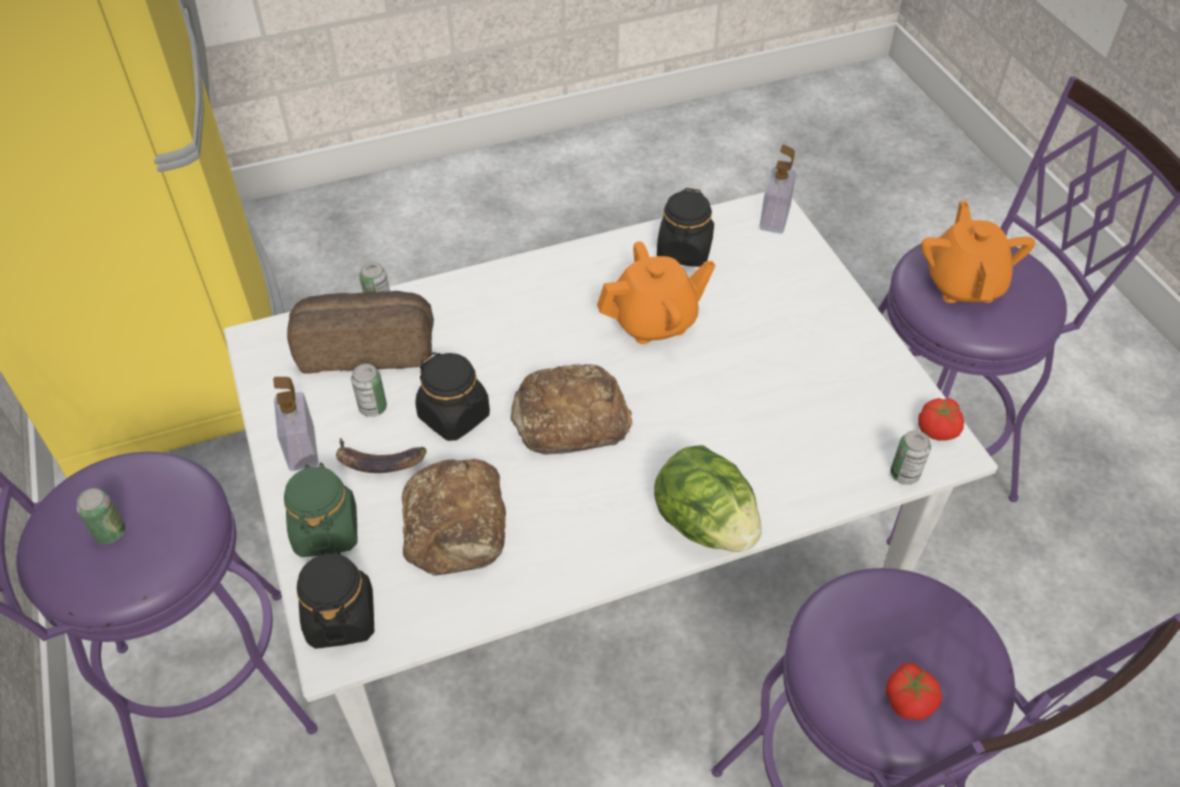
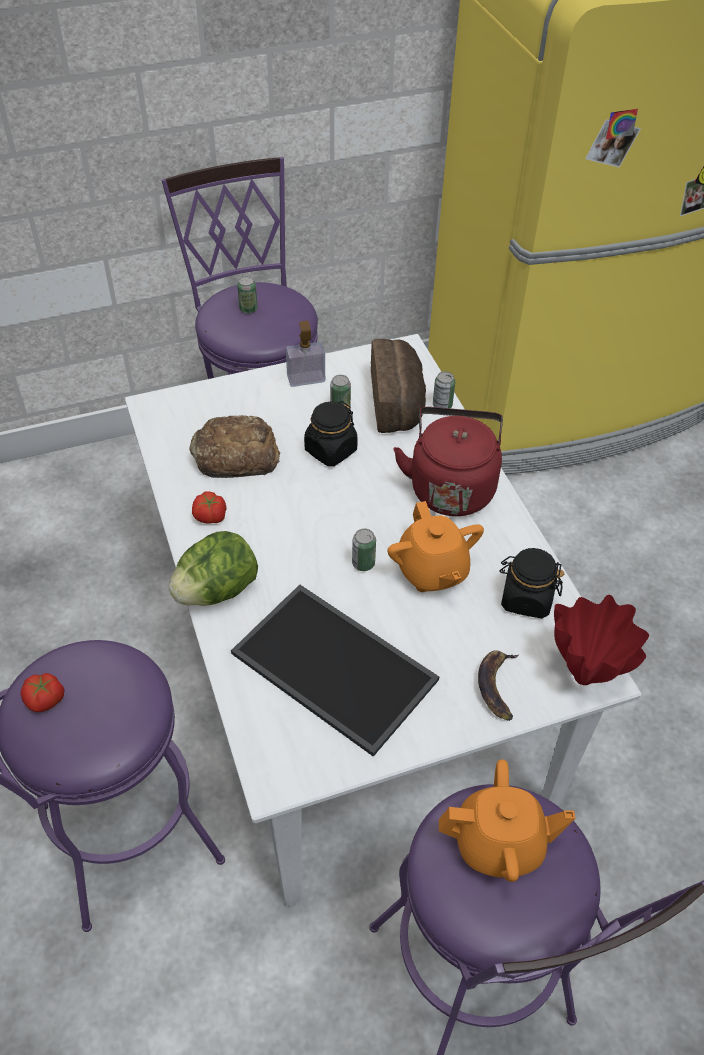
camera: 90 degrees right, 0 degrees up
green jar [284,462,358,557] -> none
black jar [297,548,374,649] -> none
banana [336,438,426,473] -> banana moved to [478,650,519,721]
bread [511,364,632,455] -> none
soap dispenser [760,145,796,234] -> red vase [554,595,649,685]
can [890,430,931,485] -> can moved to [352,528,376,571]
tomato [918,398,964,440] -> tomato moved to [192,491,226,524]
none -> tray [231,584,439,757]
none -> red kettle [394,407,503,516]

